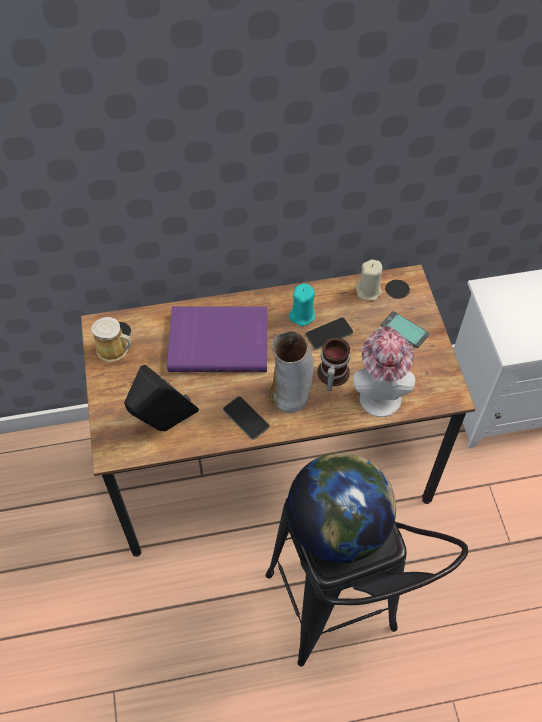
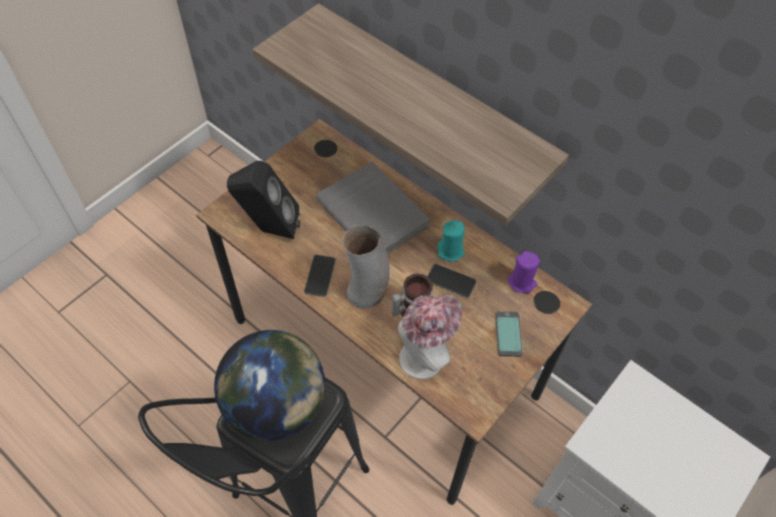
camera: 50 degrees right, 0 degrees up
mug [91,317,131,362] -> none
purple book [167,306,267,372] -> grey book [316,161,431,253]
beige candle [356,260,382,301] -> purple candle [507,251,540,294]
none -> shelf [253,3,569,226]

